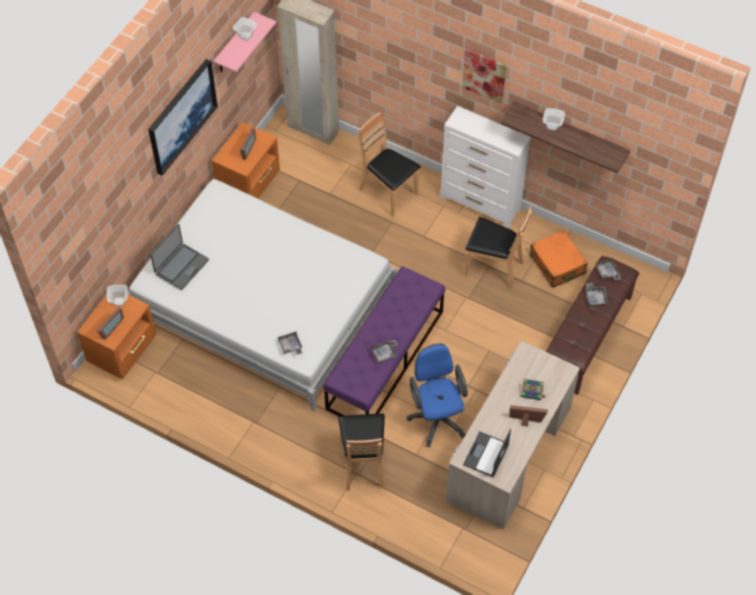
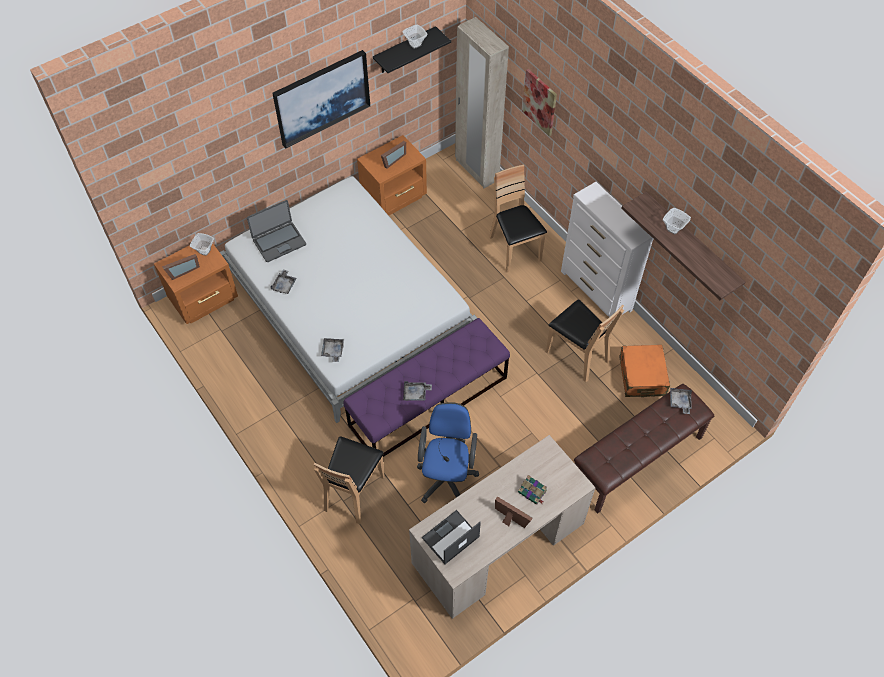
camera: 25 degrees right, 0 degrees up
pink shelf [213,12,276,72] -> black shelf [373,26,451,73]
picture [462,48,507,104] -> picture moved to [522,69,557,136]
grey tray [585,283,608,306] -> grey tray moved to [270,269,296,294]

